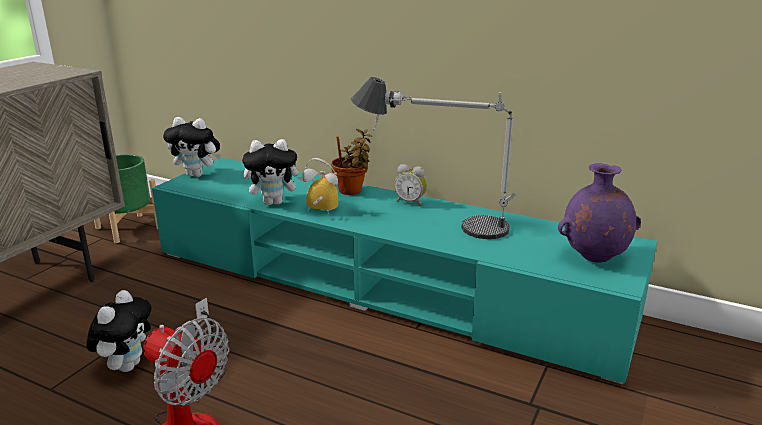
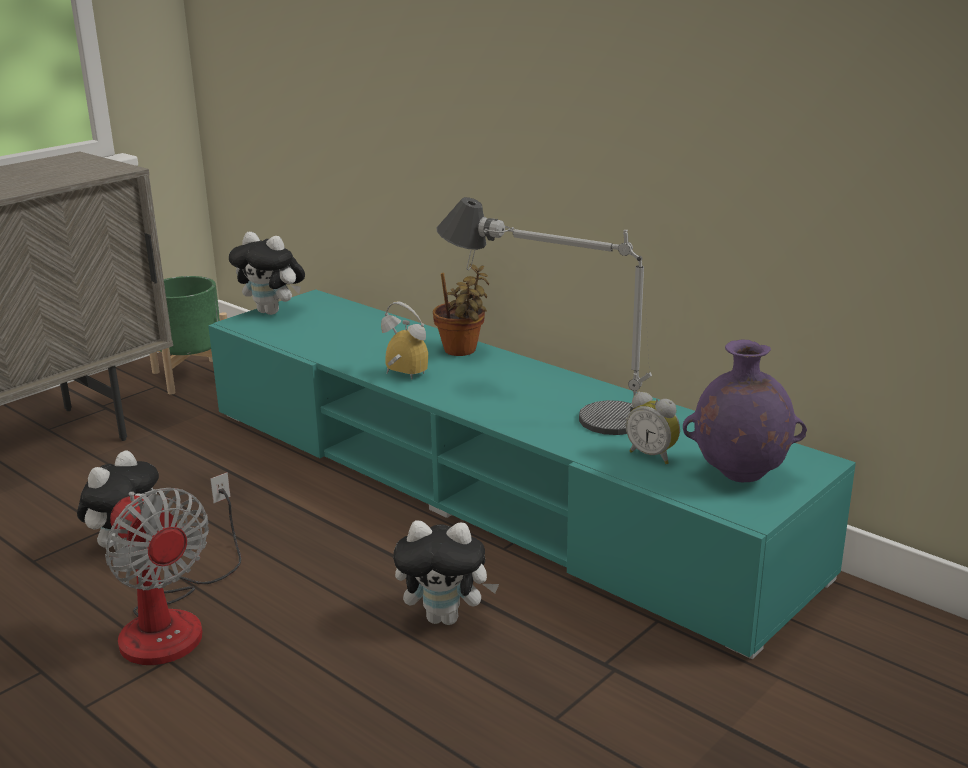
camera: 15 degrees right, 0 degrees up
plush toy [242,139,304,205] -> plush toy moved to [393,521,499,625]
alarm clock [394,164,427,206] -> alarm clock moved to [626,392,680,464]

